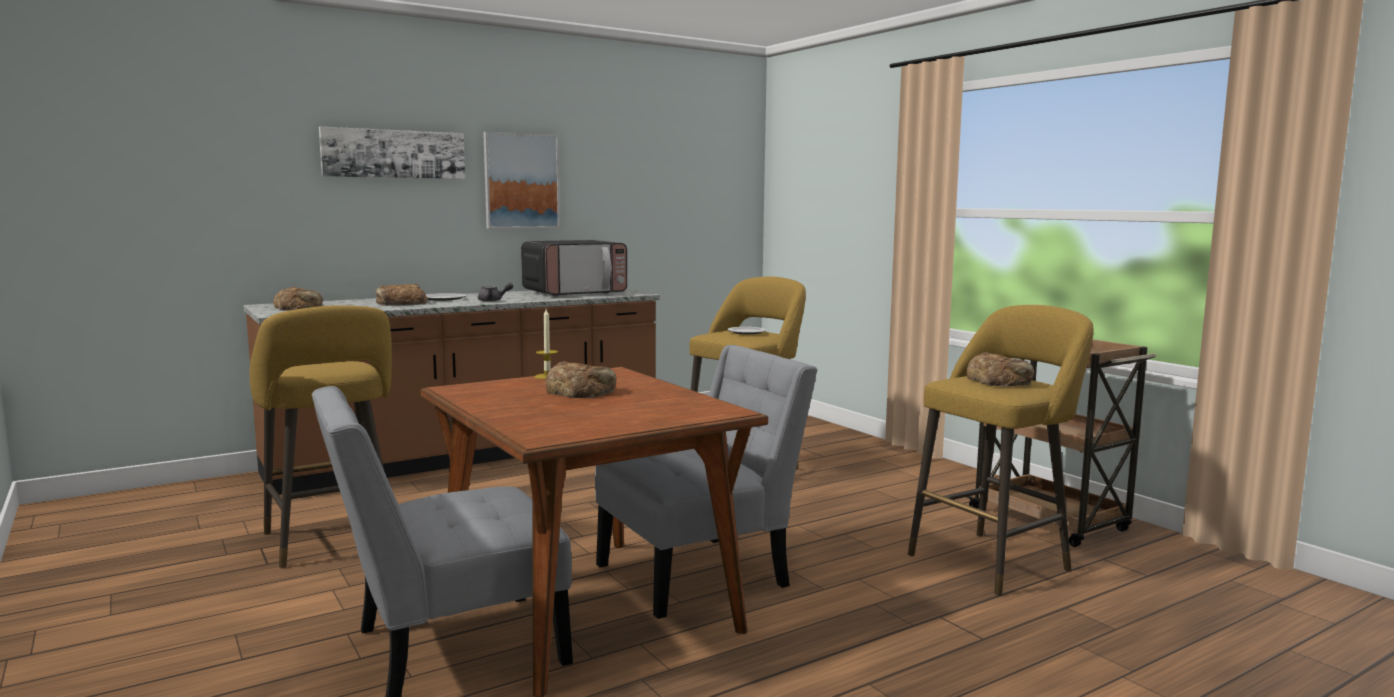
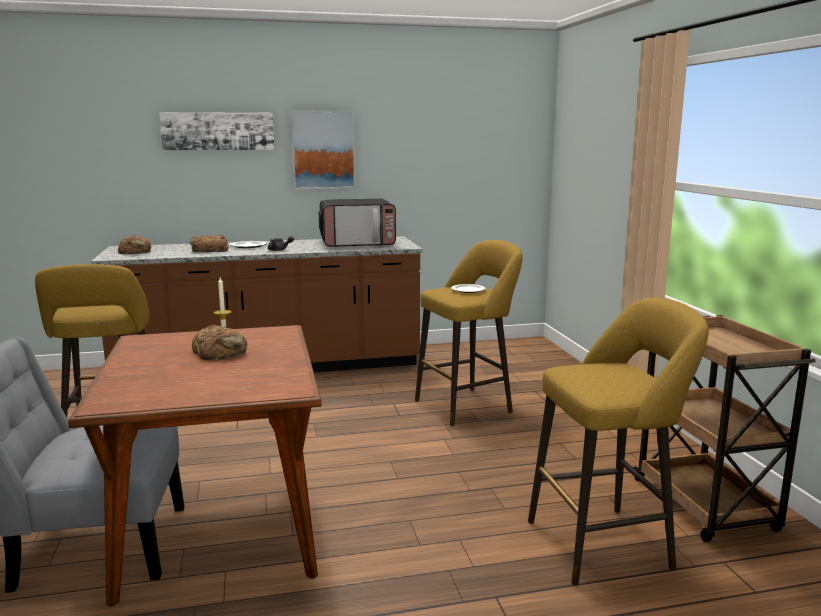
camera: 20 degrees right, 5 degrees up
grey chair [595,345,818,619] -> none
bread [967,352,1035,387] -> none

